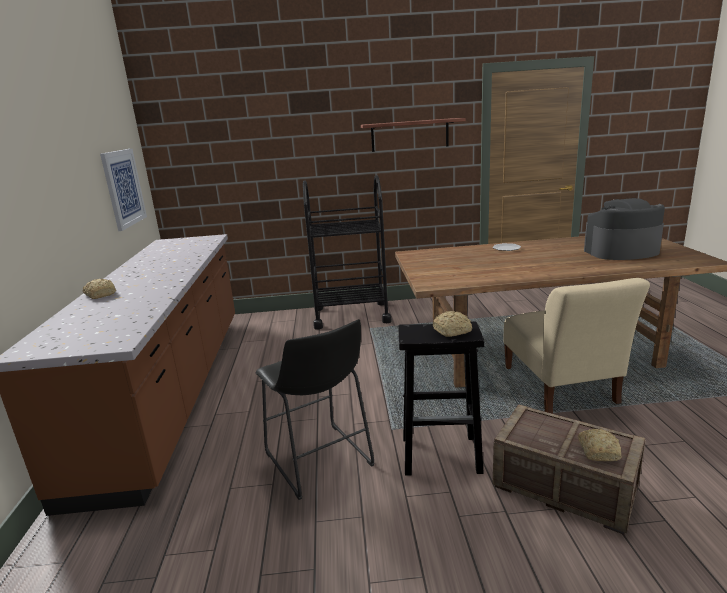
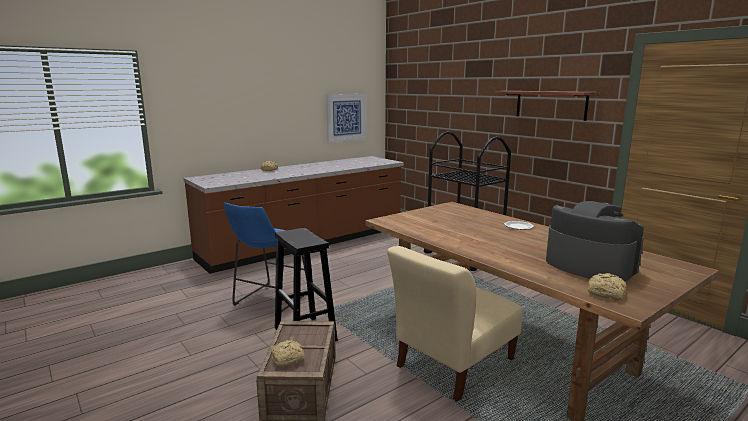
camera: 55 degrees right, 5 degrees down
black stool [255,319,375,500] -> blue stool [223,202,307,314]
bread [432,311,472,337] -> bread moved to [588,273,626,300]

